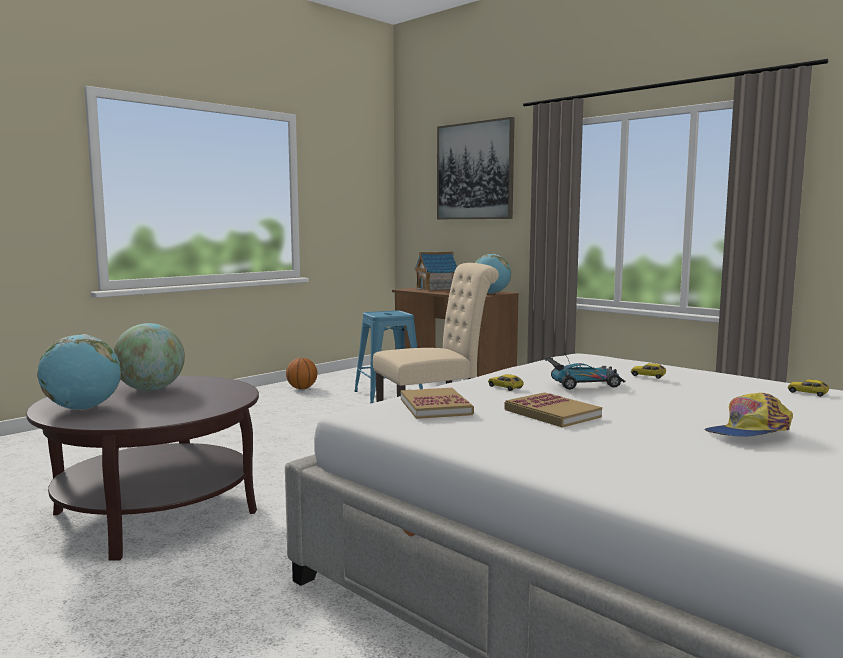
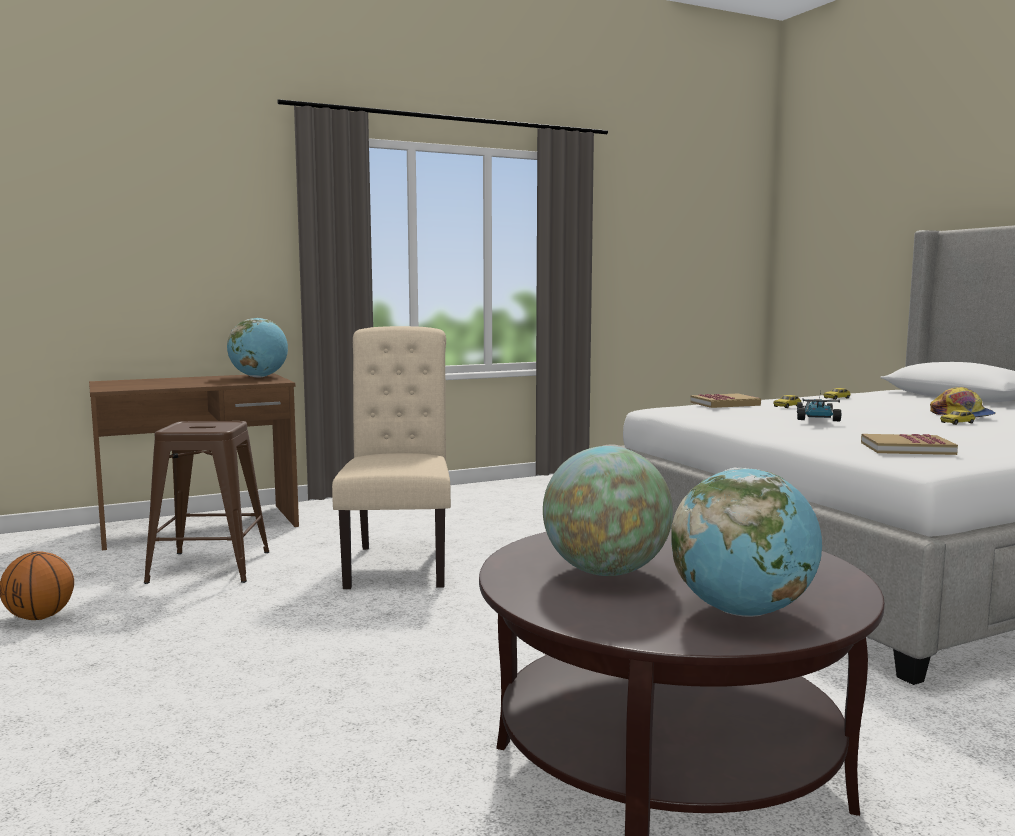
camera: 70 degrees left, 0 degrees up
blue stool [354,310,423,404] -> brown stool [144,421,270,584]
toy house [414,252,457,291] -> none
picture [437,117,515,219] -> none
toy car [488,374,524,391] -> toy car moved to [940,410,975,425]
book [504,392,602,428] -> book moved to [690,393,761,408]

